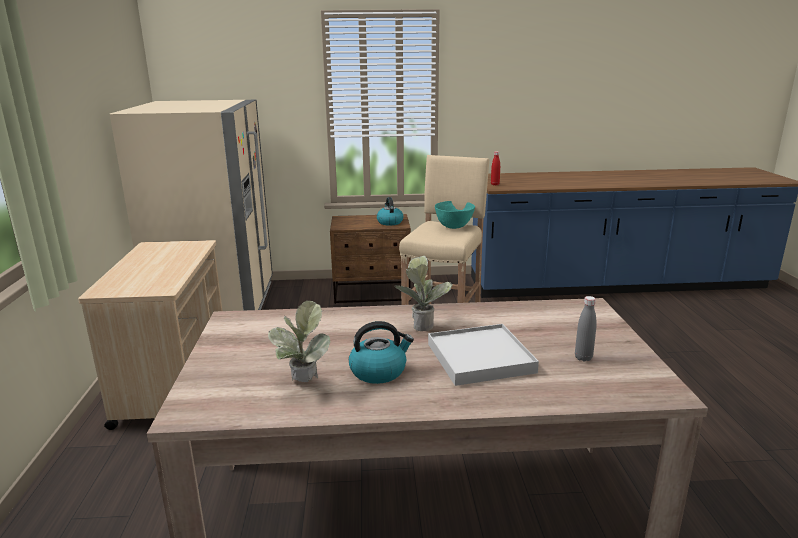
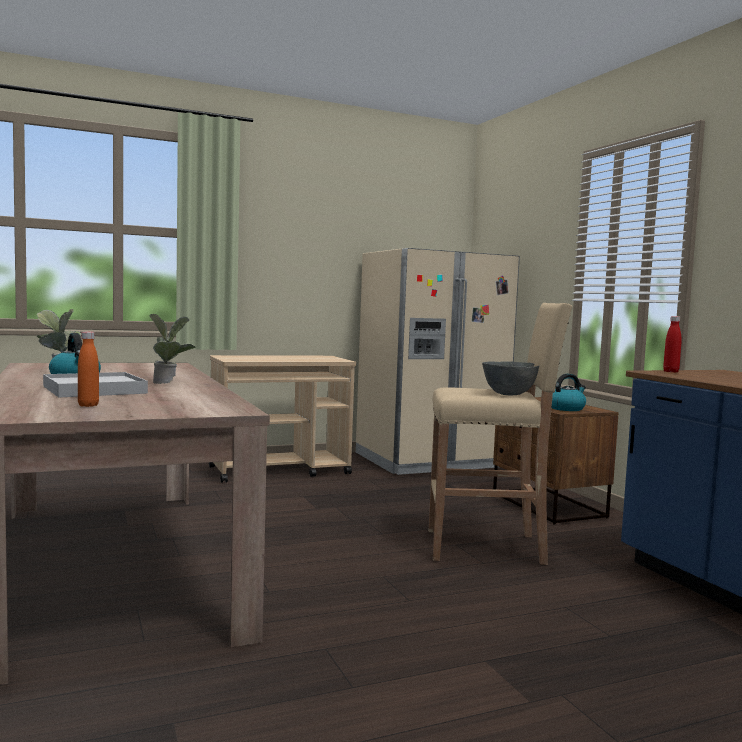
camera: 70 degrees right, 15 degrees down
turquoise bowl [435,201,475,229] -> grey bowl [482,361,539,395]
grey bottle [575,296,597,362] -> orange bottle [78,332,99,407]

